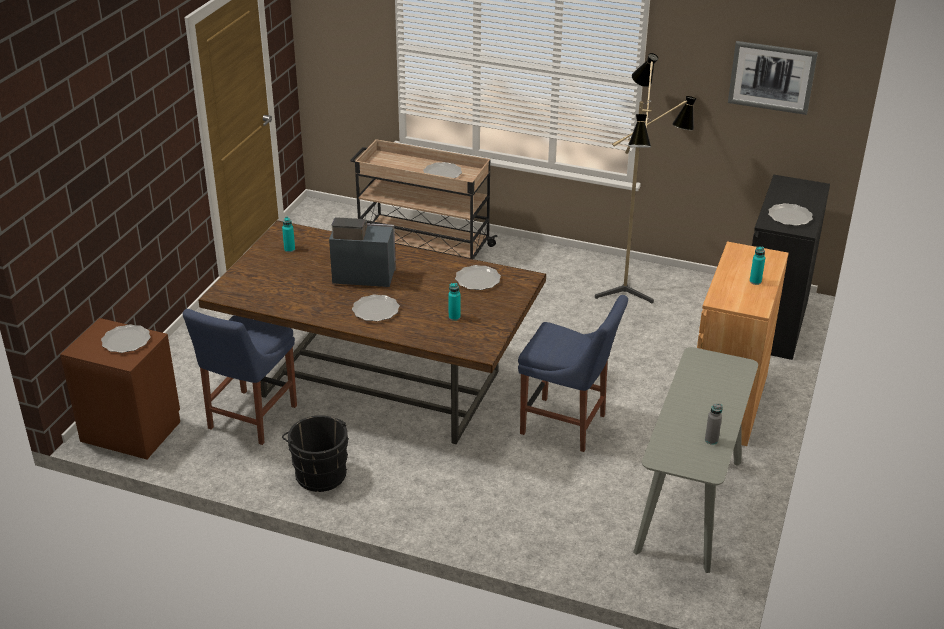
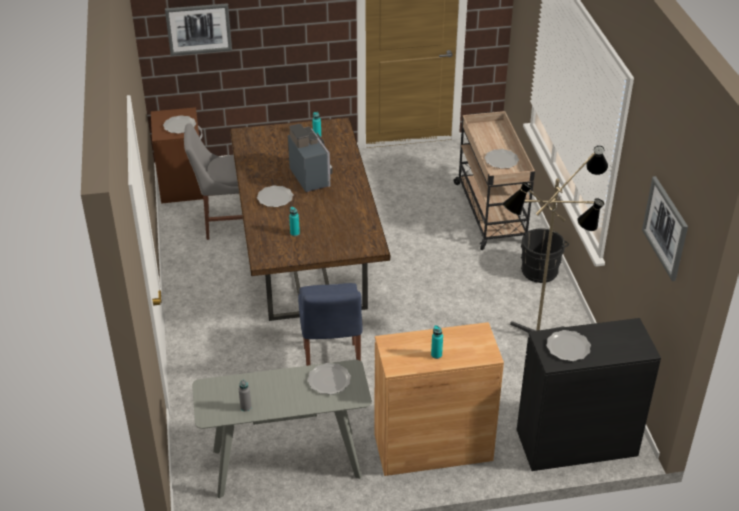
camera: 60 degrees right, 5 degrees up
blue chair [183,309,297,445] -> grey chair [184,124,243,240]
black bucket [282,415,349,492] -> black bucket moved to [521,228,569,283]
plate [455,265,501,290] -> plate moved to [307,363,351,395]
none -> picture [165,3,232,56]

